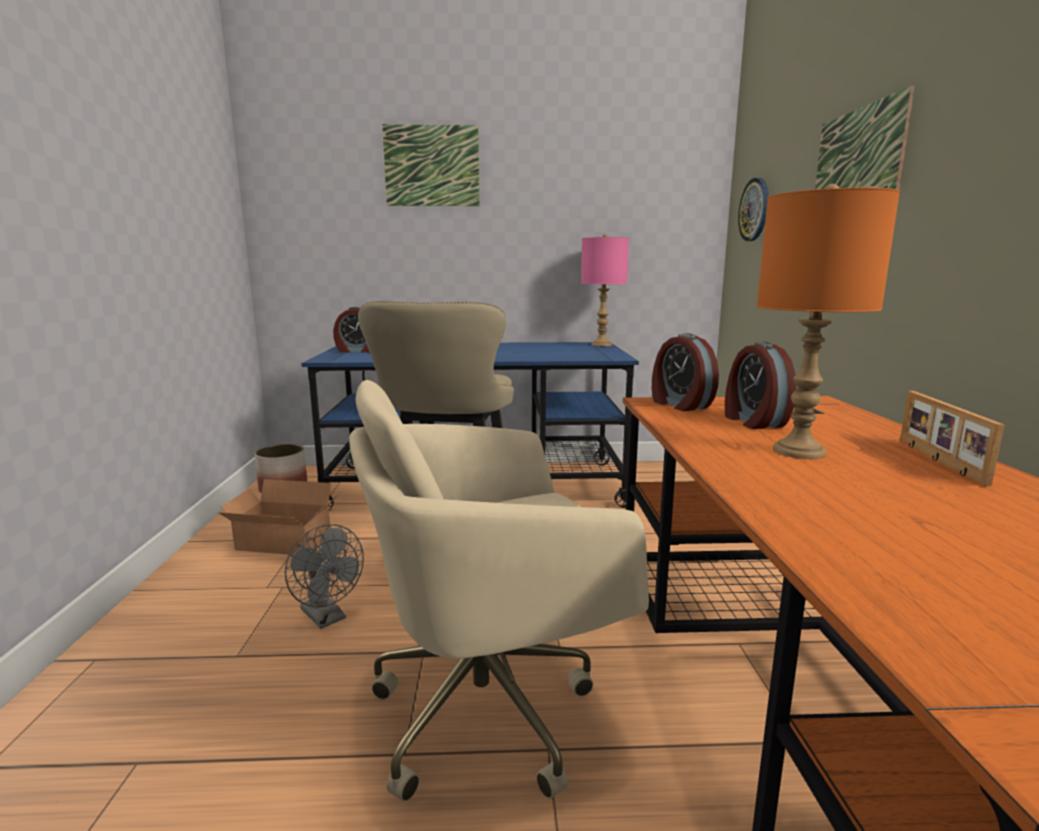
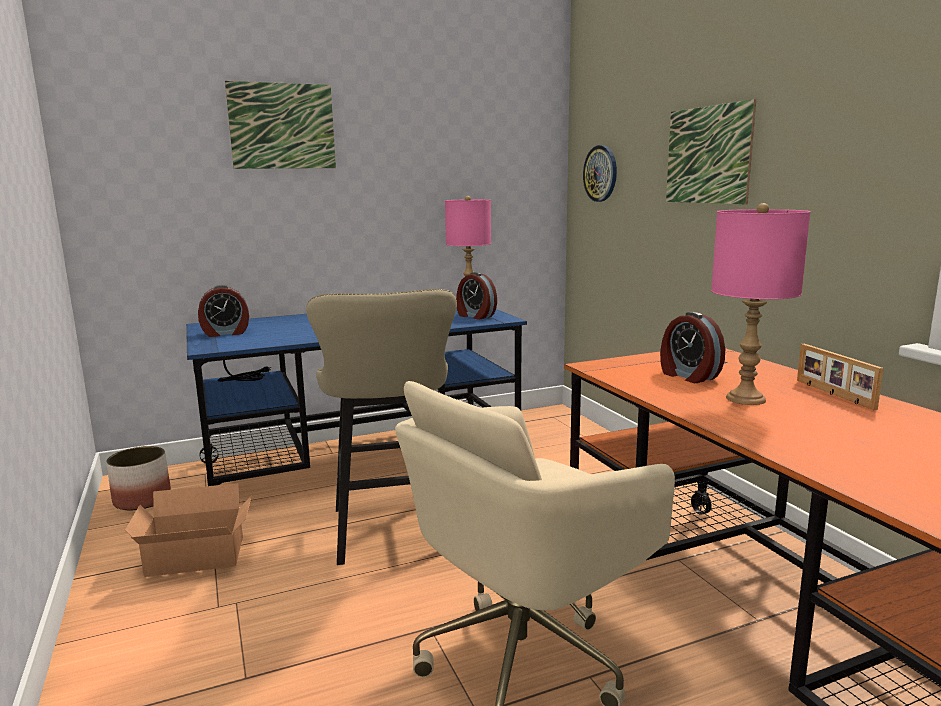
camera: 20 degrees left, 0 degrees up
grey fan [285,524,364,629] -> none
alarm clock [652,333,719,411] -> alarm clock moved to [456,272,497,319]
orange table lamp [757,184,900,459] -> pink table lamp [711,203,811,405]

